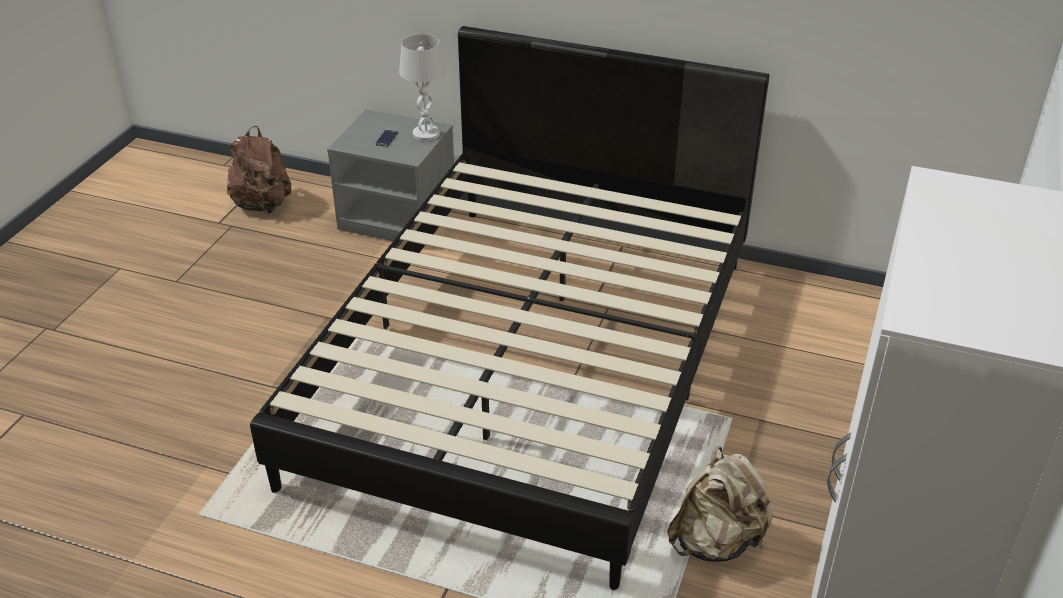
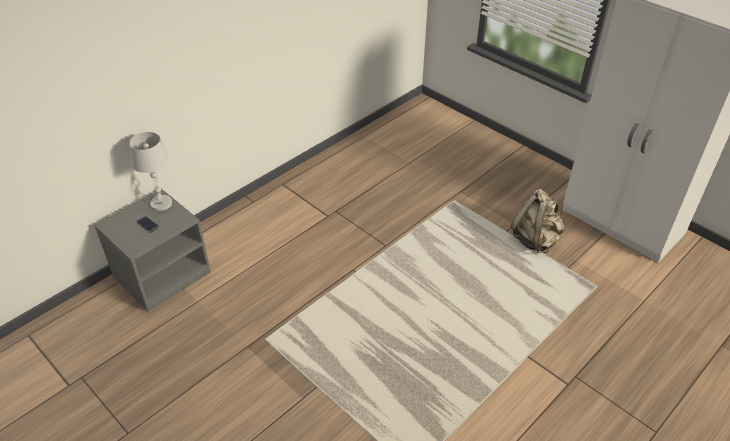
camera: 65 degrees left, 5 degrees up
brown backpack [227,126,291,214] -> none
black bed [250,26,769,590] -> none

